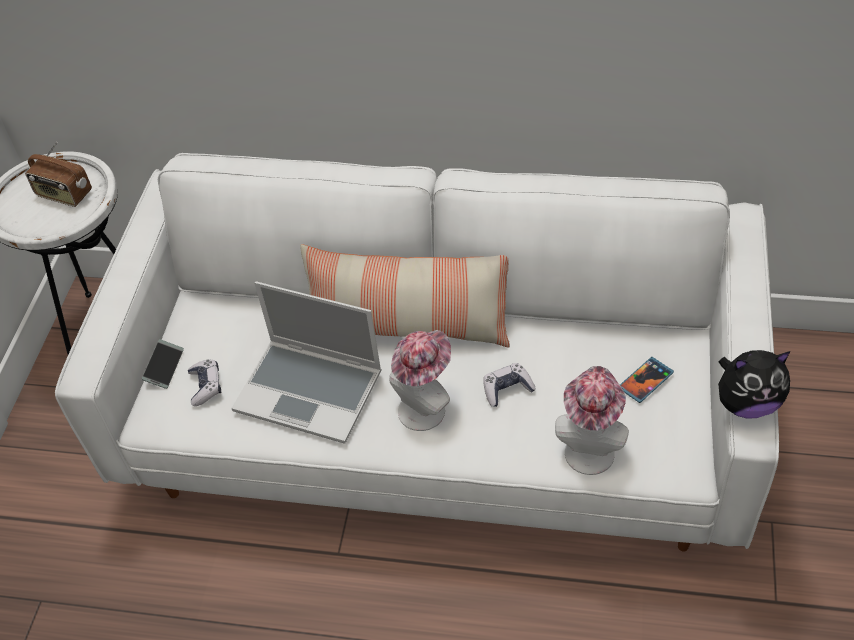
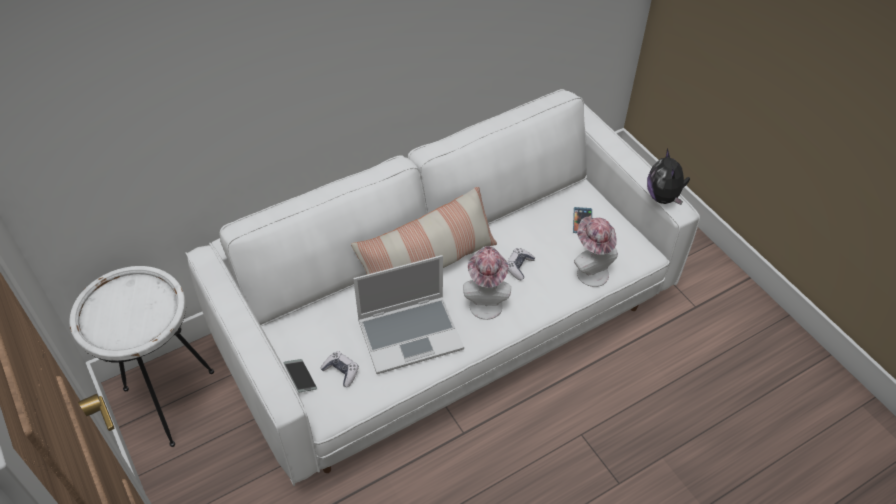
camera: 45 degrees left, 0 degrees up
radio [25,142,92,207] -> none
plush toy [718,350,790,418] -> plush toy turned 135 degrees clockwise [647,149,690,205]

